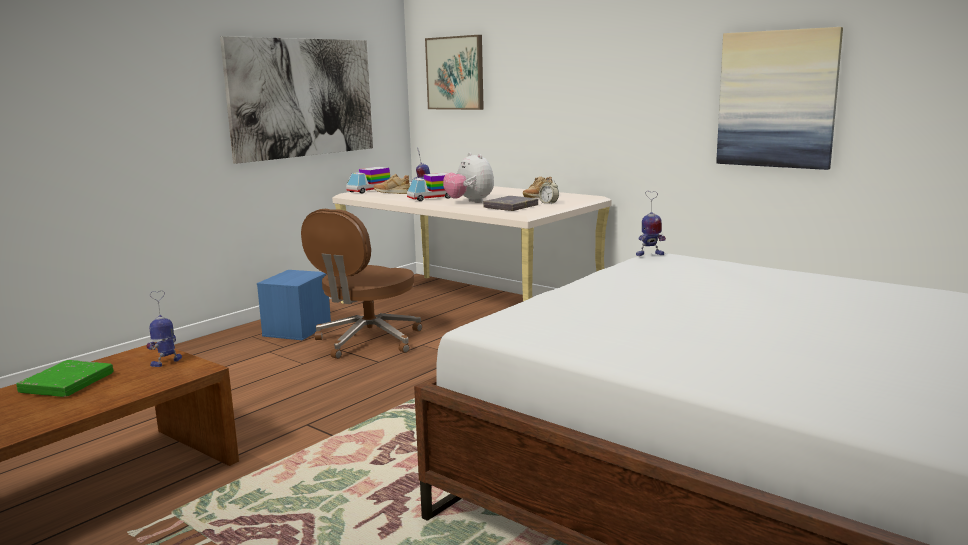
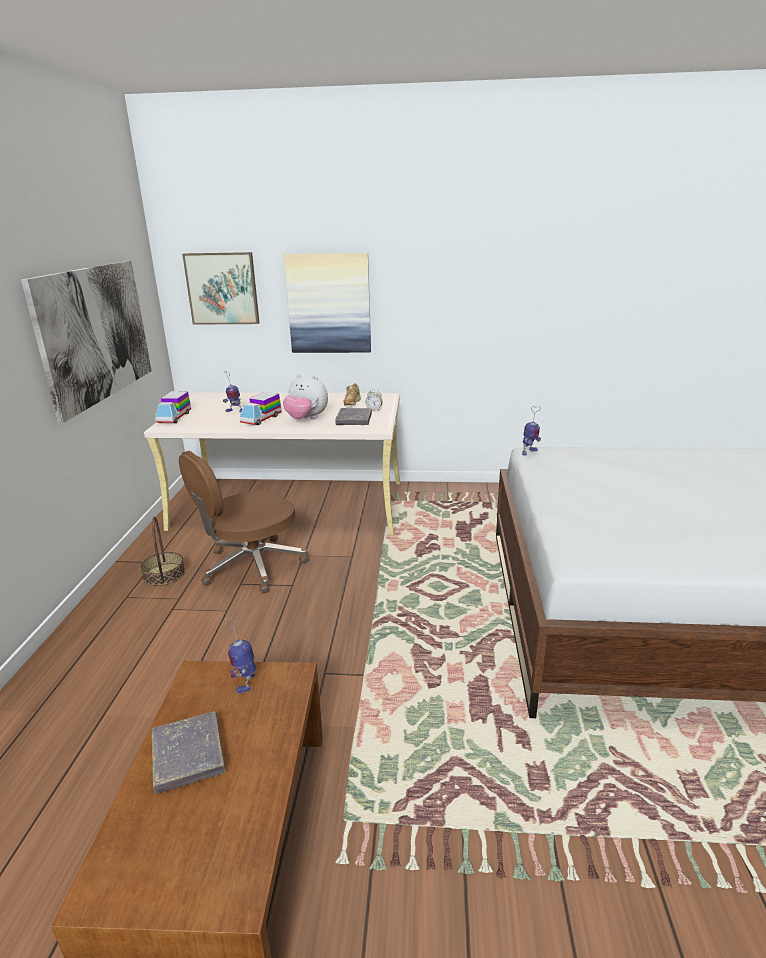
camera: 35 degrees left, 10 degrees up
green book [16,360,114,397] -> grey book [152,711,225,794]
blue storage box [257,270,331,340] -> basket [141,517,185,586]
brown office chair [301,209,422,359] -> brown office chair turned 60 degrees clockwise [179,451,308,594]
beige shoe [374,174,410,194] -> none
picture [716,27,843,170] -> picture moved to [284,253,371,353]

